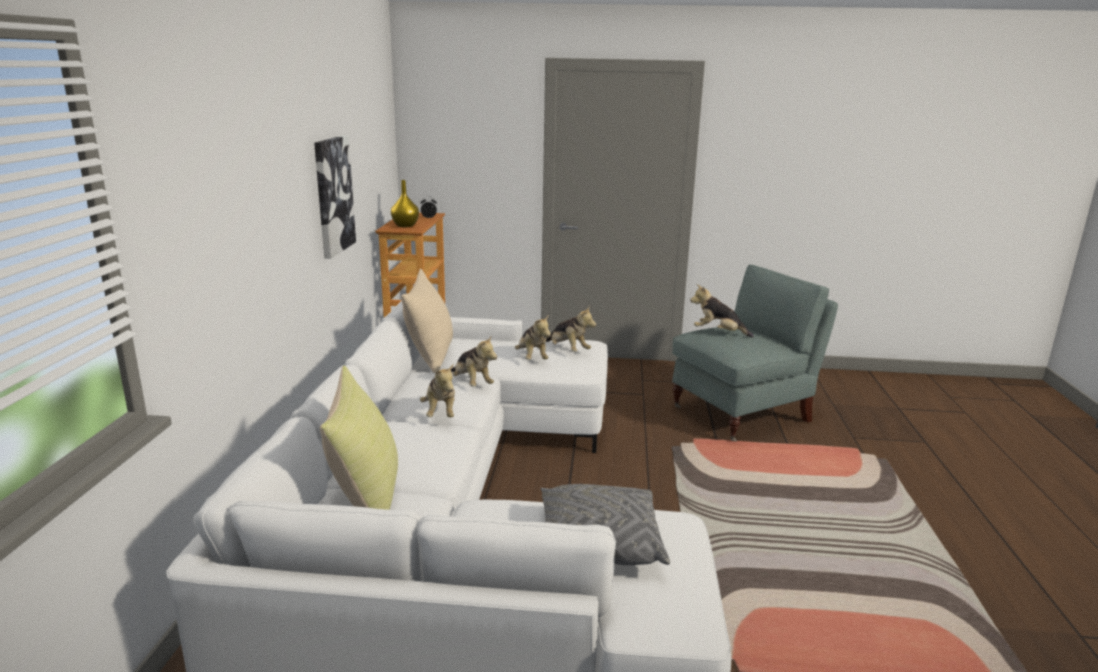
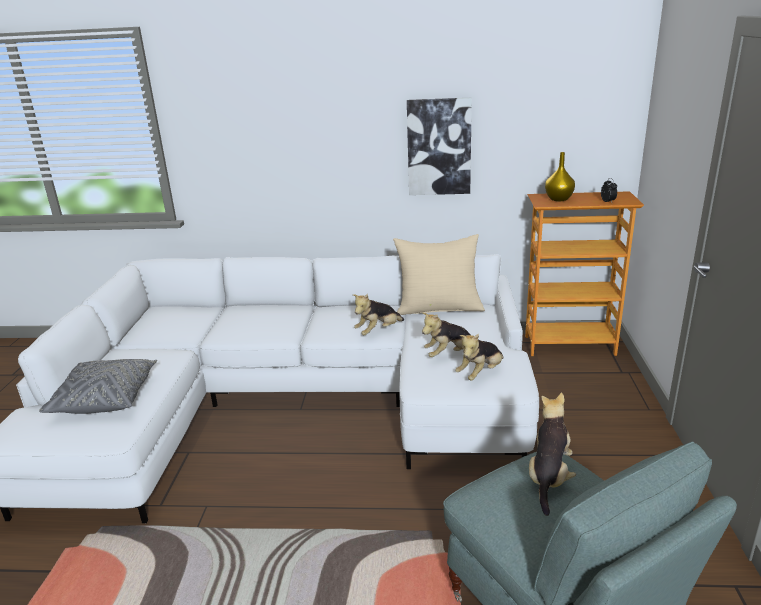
camera: 90 degrees right, 5 degrees up
yellow pillow [320,365,398,510] -> none
plush toy [420,364,455,417] -> none

